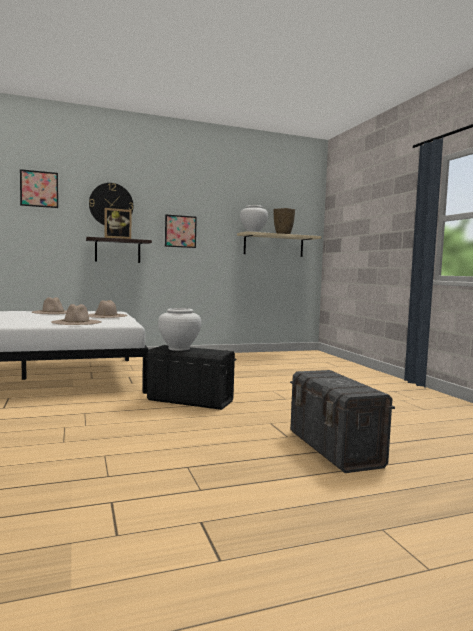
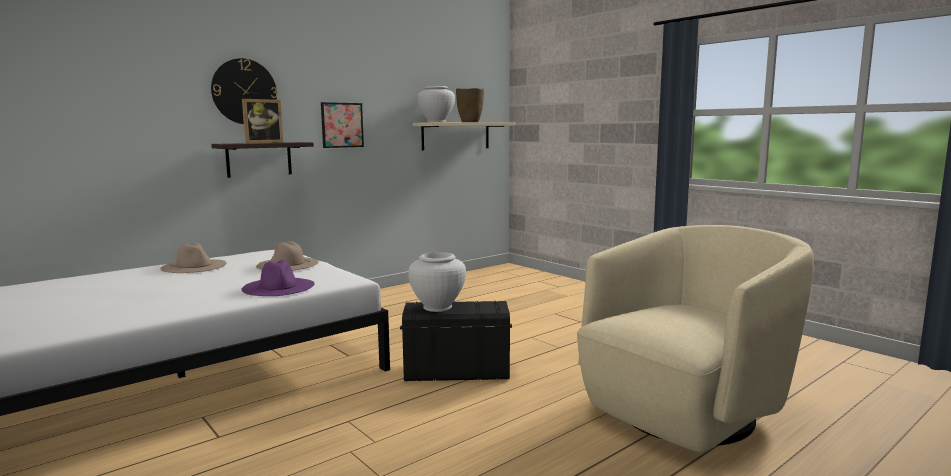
camera: 20 degrees left, 5 degrees up
picture [20,169,58,208] -> none
beige hat [51,304,102,325] -> purple hat [241,260,314,296]
grey storage box [290,370,395,473] -> beige armchair [577,225,814,452]

